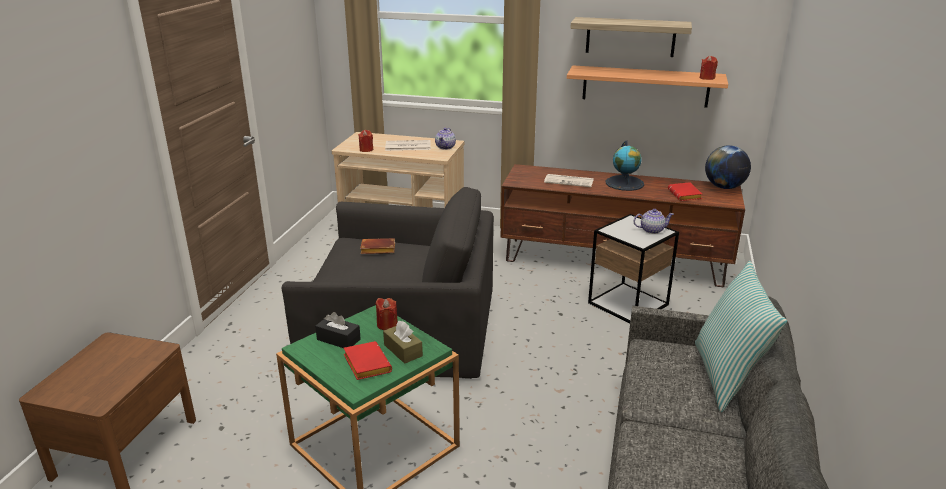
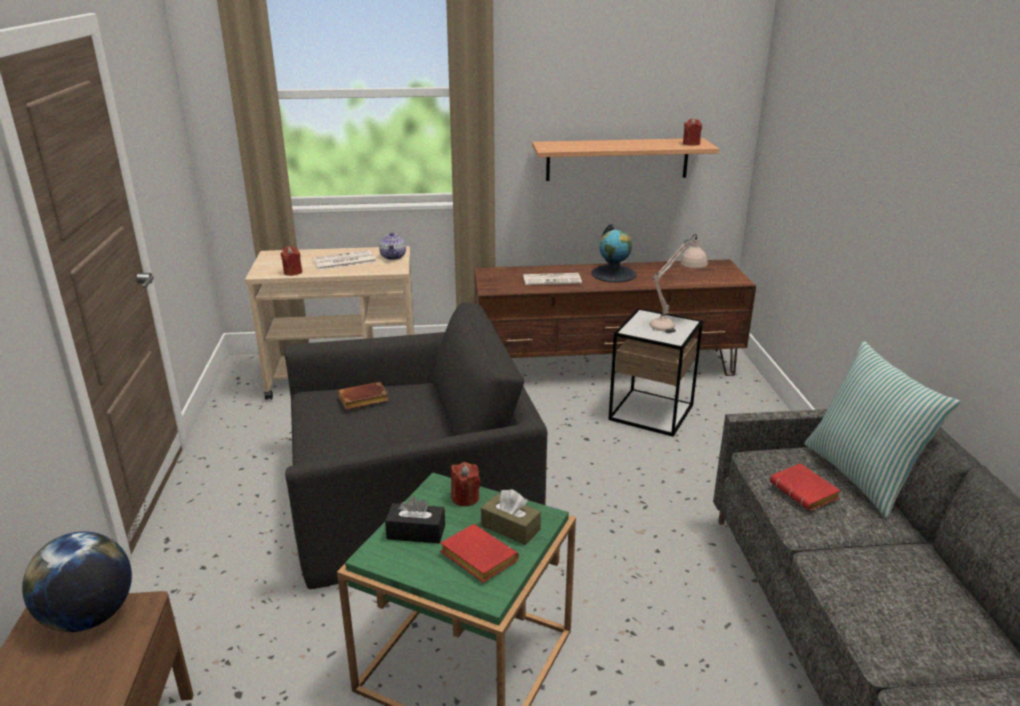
camera: 20 degrees left, 0 degrees up
shelf [570,17,692,57] -> none
teapot [633,209,674,234] -> beige table lamp [649,234,708,333]
red book [668,182,702,201] -> red book moved to [770,463,840,511]
globe [705,145,751,189] -> globe moved to [22,531,132,632]

